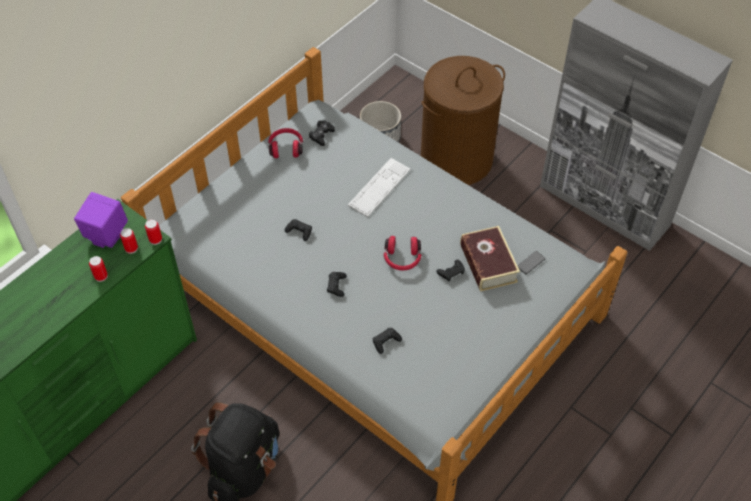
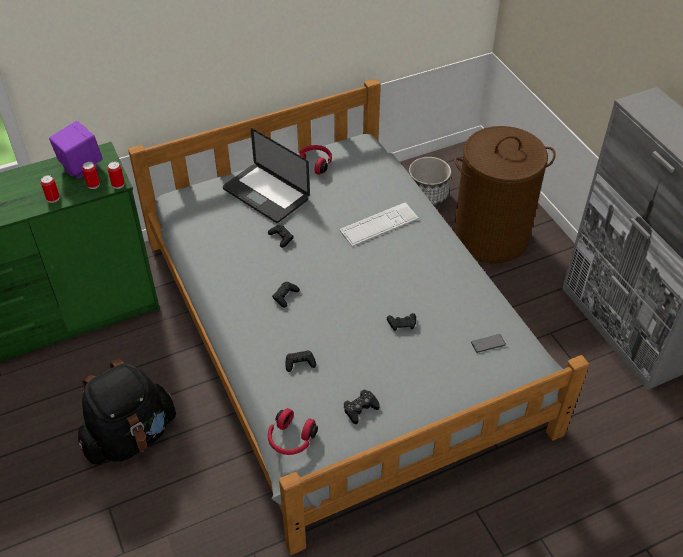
camera: 25 degrees right, 5 degrees down
black game controller [309,120,335,146] -> black game controller moved to [344,389,380,424]
red headphones [384,236,421,270] -> red headphones moved to [268,408,318,455]
book [460,226,520,292] -> none
none -> laptop [223,128,310,223]

